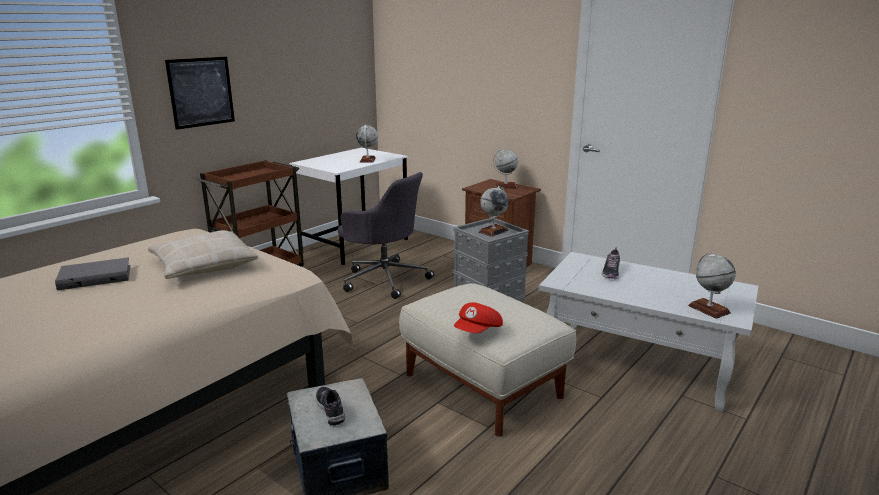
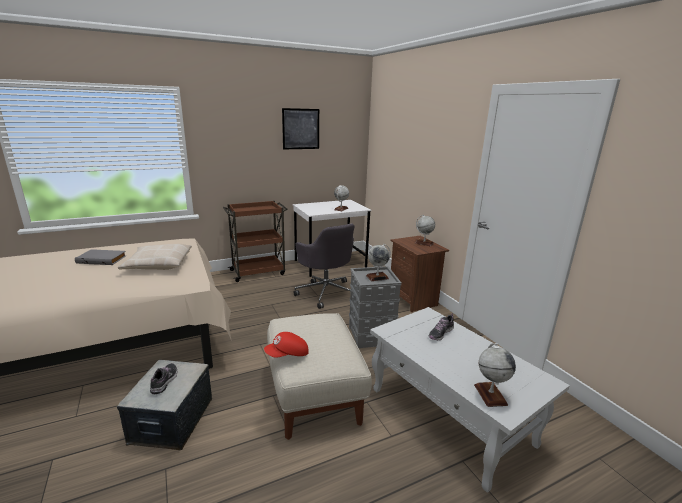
camera: 25 degrees right, 0 degrees up
picture [165,57,235,130] -> picture moved to [282,108,319,149]

